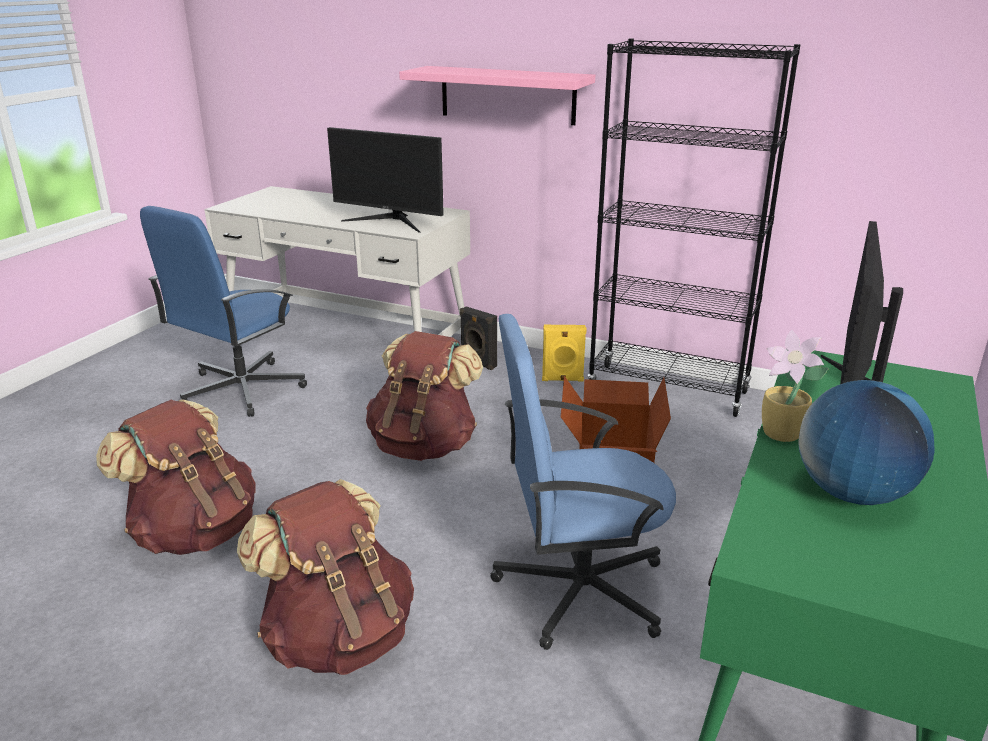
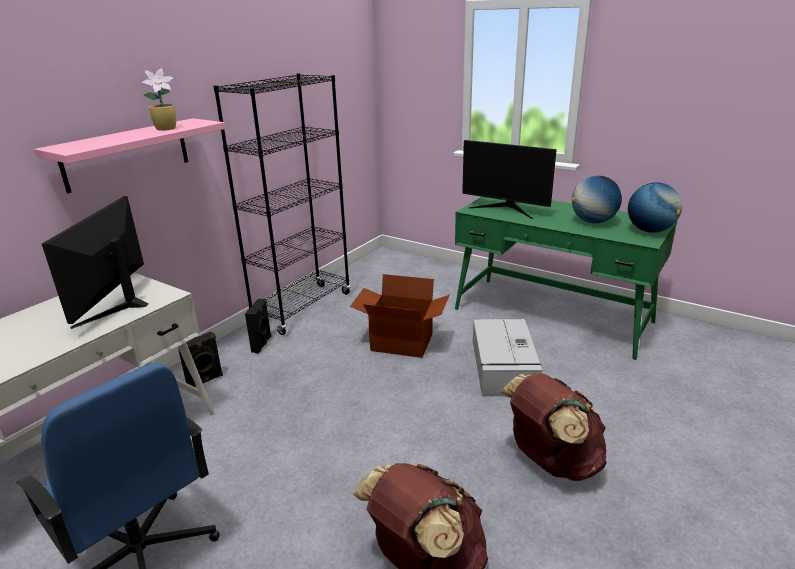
camera: 80 degrees left, 0 degrees up
monitor [327,127,444,233] -> monitor turned 150 degrees clockwise [42,196,149,329]
brown backpack [366,331,483,461] -> none
blue office chair [491,314,676,650] -> grey storage box [473,319,543,396]
yellow speaker [542,325,587,382] -> black speaker [245,298,271,354]
potted plant [762,330,829,442] -> potted plant moved to [142,69,176,131]
none -> globe [628,182,682,233]

